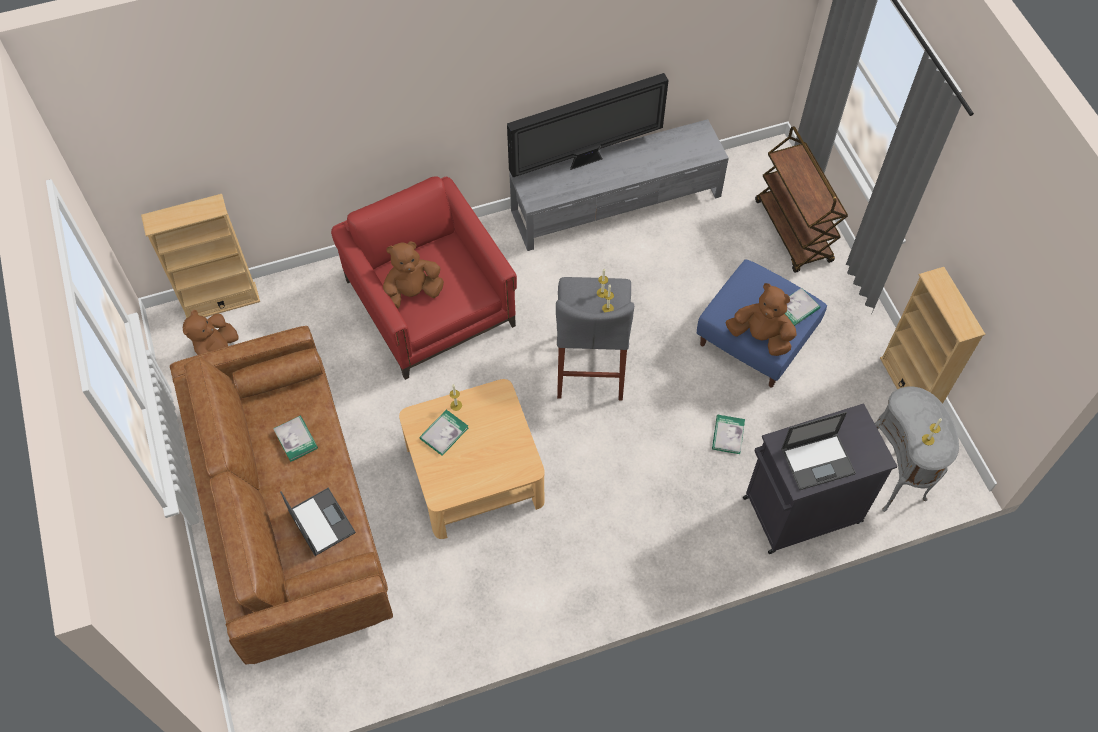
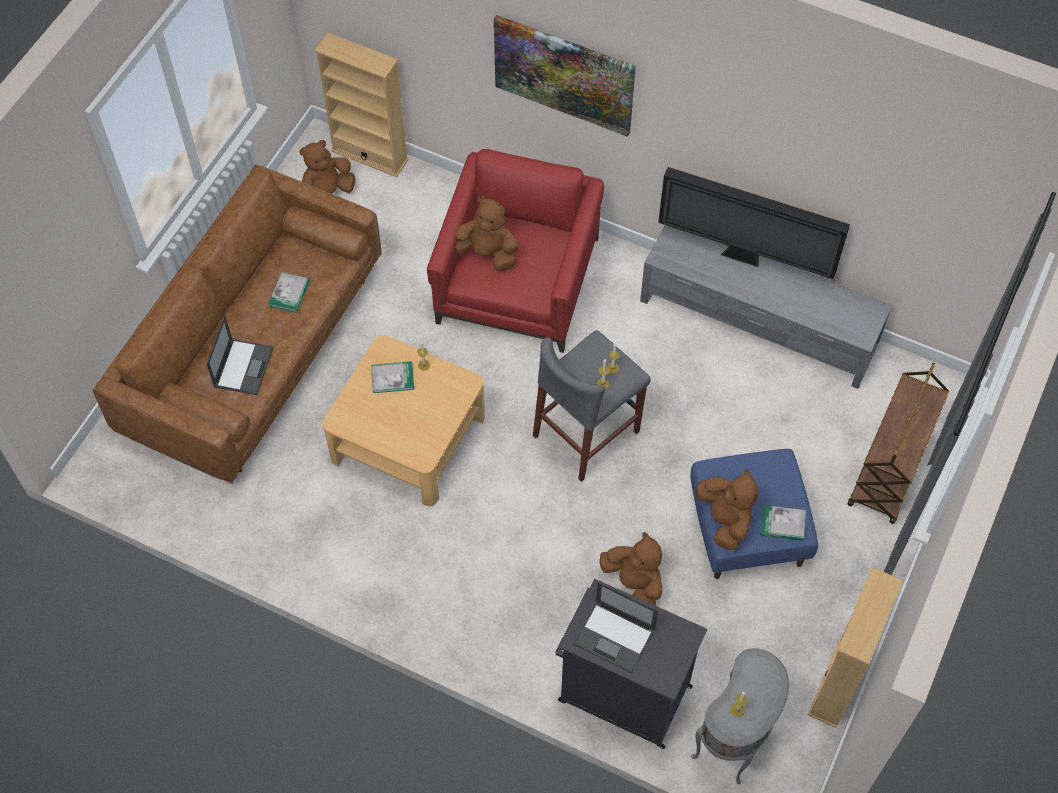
camera: 45 degrees right, 0 degrees up
book [712,415,745,454] -> brown plush toy [599,532,662,606]
none -> picture [494,15,636,137]

